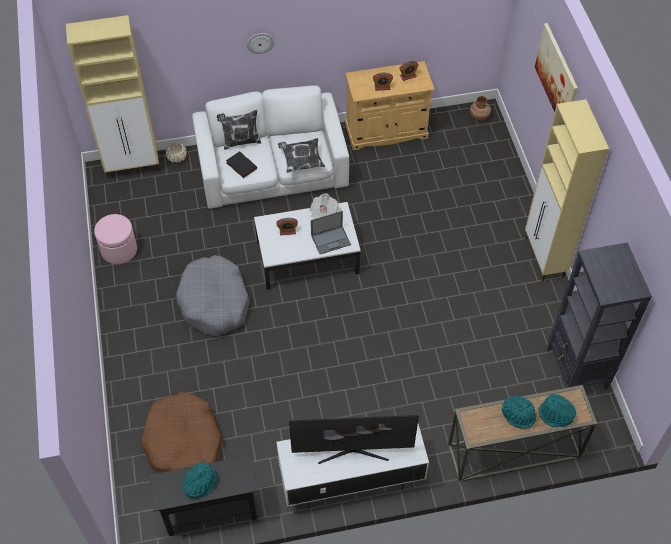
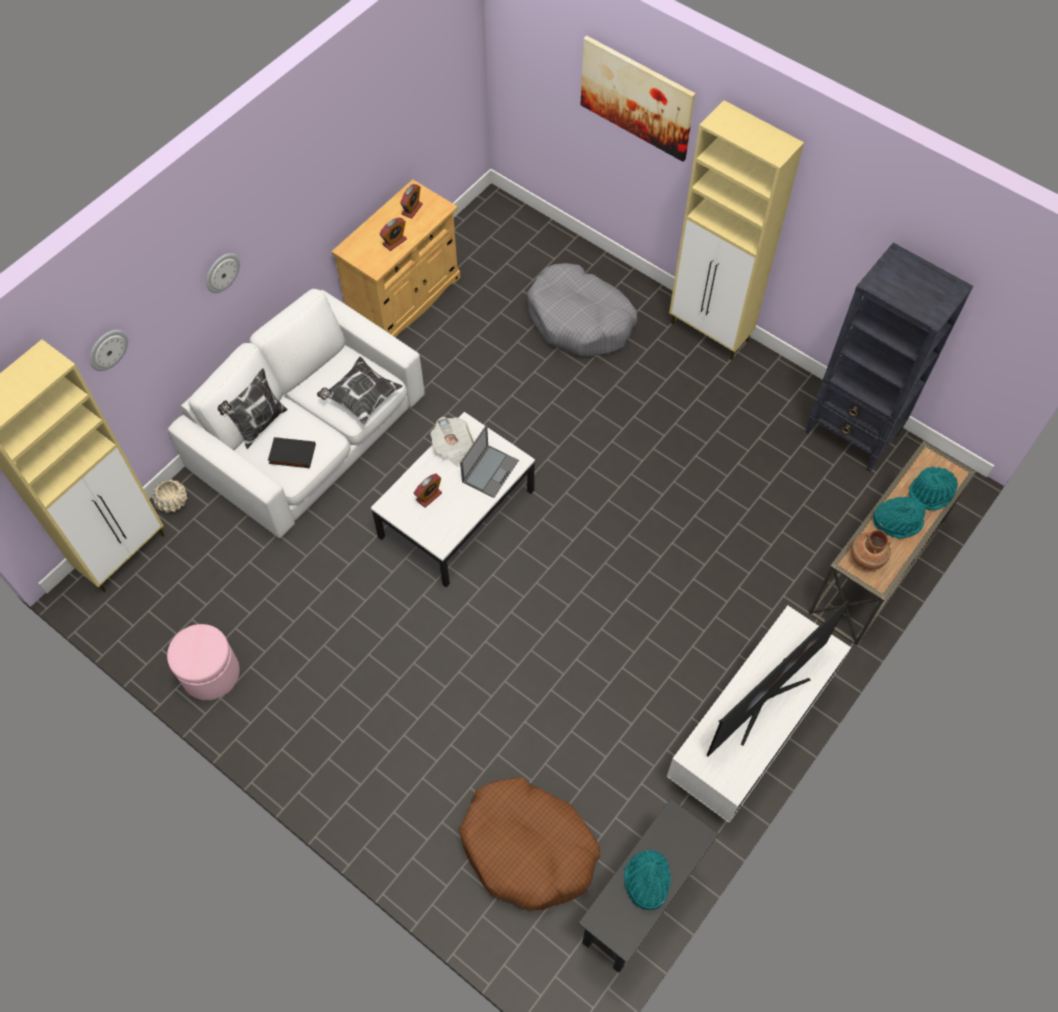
camera: 40 degrees left, 5 degrees up
grey dog bed [176,255,250,336] -> grey dog bed moved to [527,263,637,357]
brown vase [470,96,491,121] -> brown vase moved to [851,530,891,570]
none -> wall clock [90,330,128,371]

